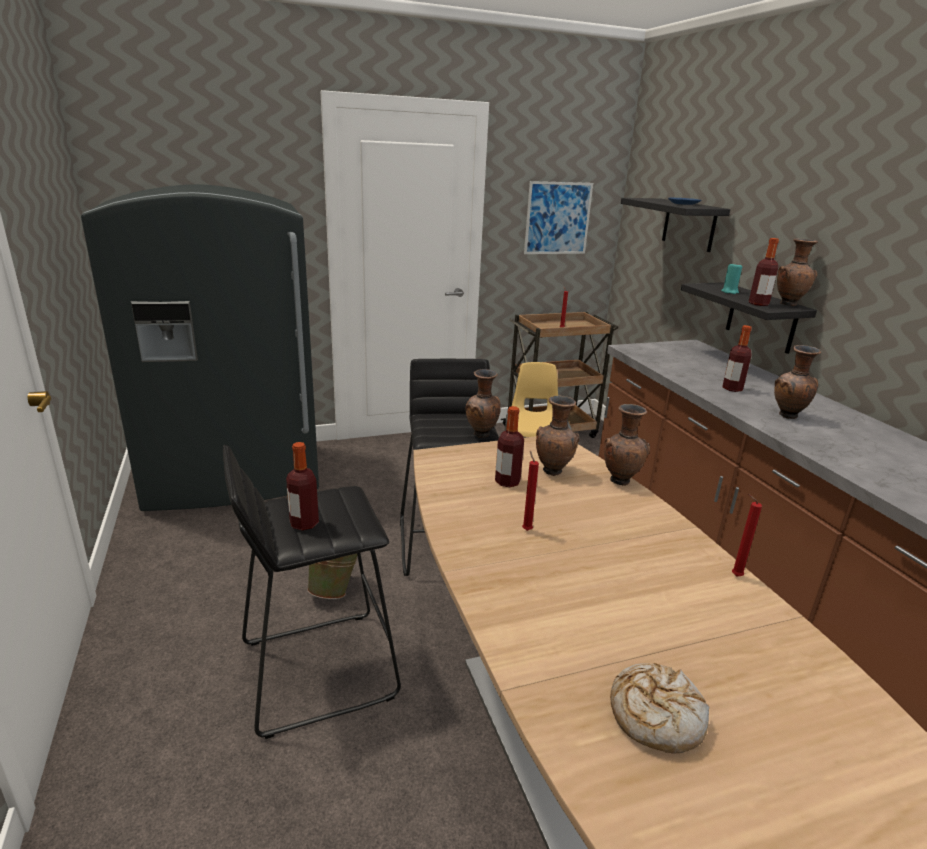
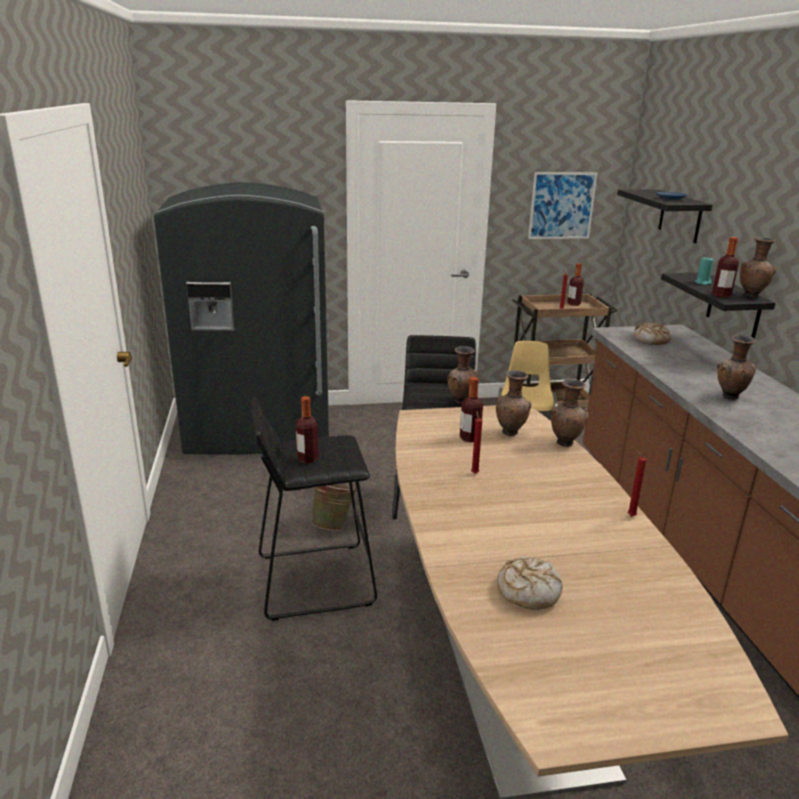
camera: 10 degrees right, 0 degrees up
bottle [722,325,752,392] -> bottle moved to [567,263,584,306]
none -> bread [634,322,671,345]

